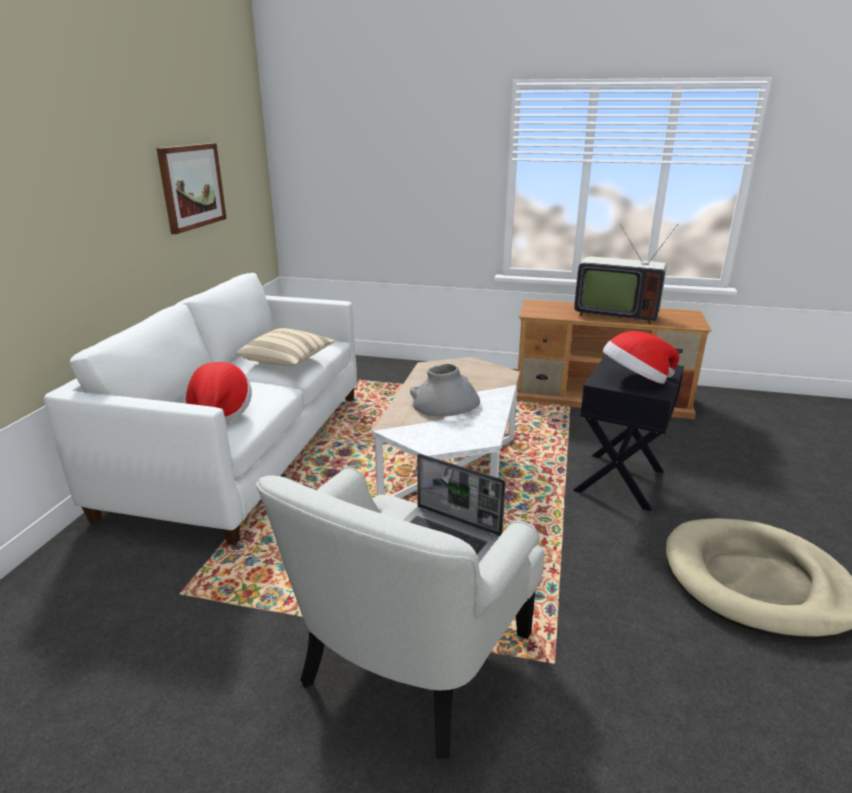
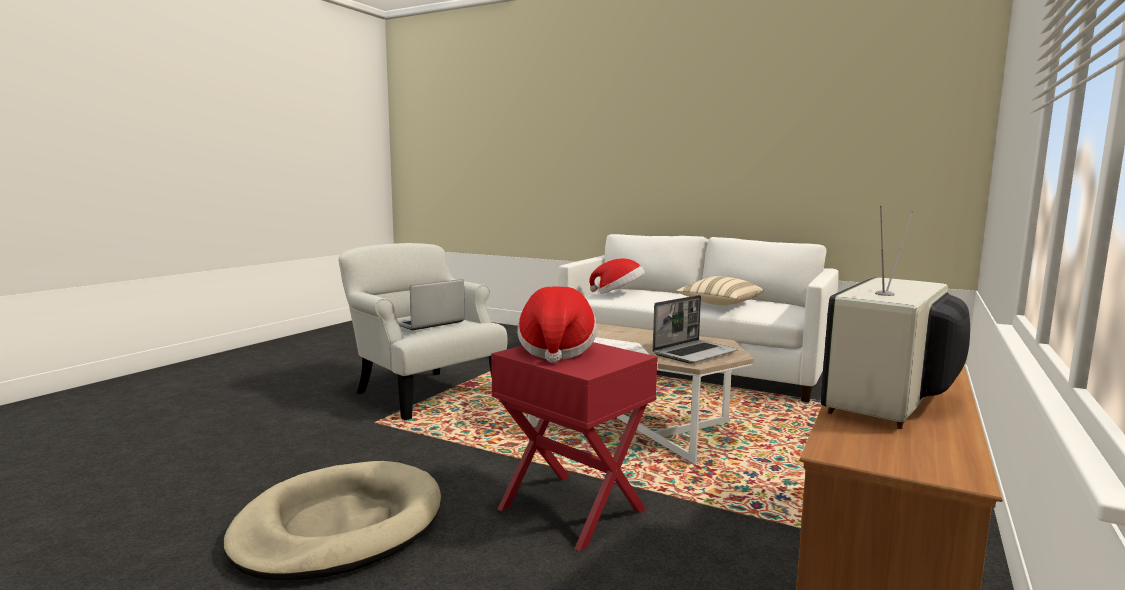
camera: 105 degrees right, 15 degrees down
picture [156,143,227,234] -> none
grey vase [410,364,480,417] -> none
black side table [573,354,684,511] -> red side table [491,342,658,551]
none -> laptop [652,295,738,364]

